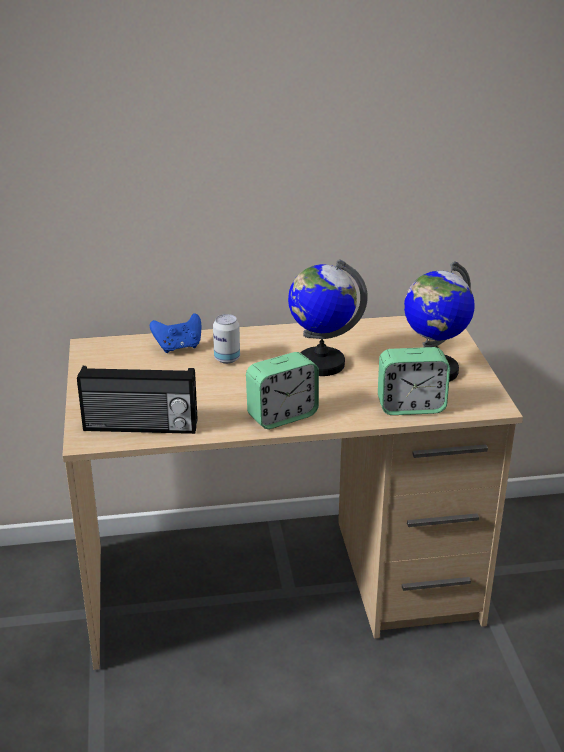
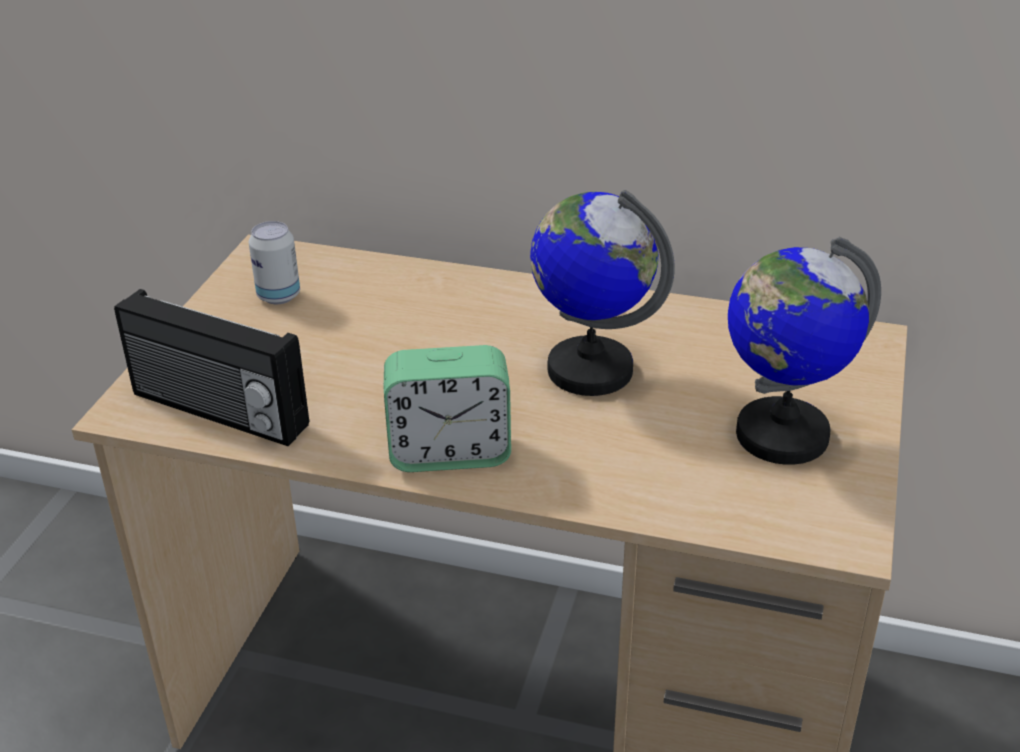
camera: 25 degrees right, 5 degrees up
blue game controller [150,313,201,353] -> none
can [213,314,240,364] -> can moved to [249,221,300,304]
alarm clock [378,347,450,415] -> none

